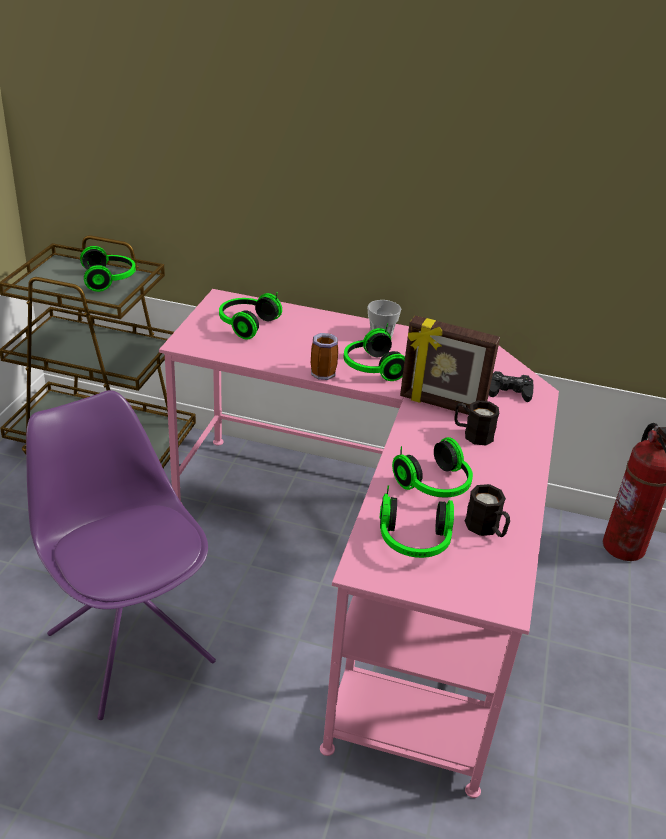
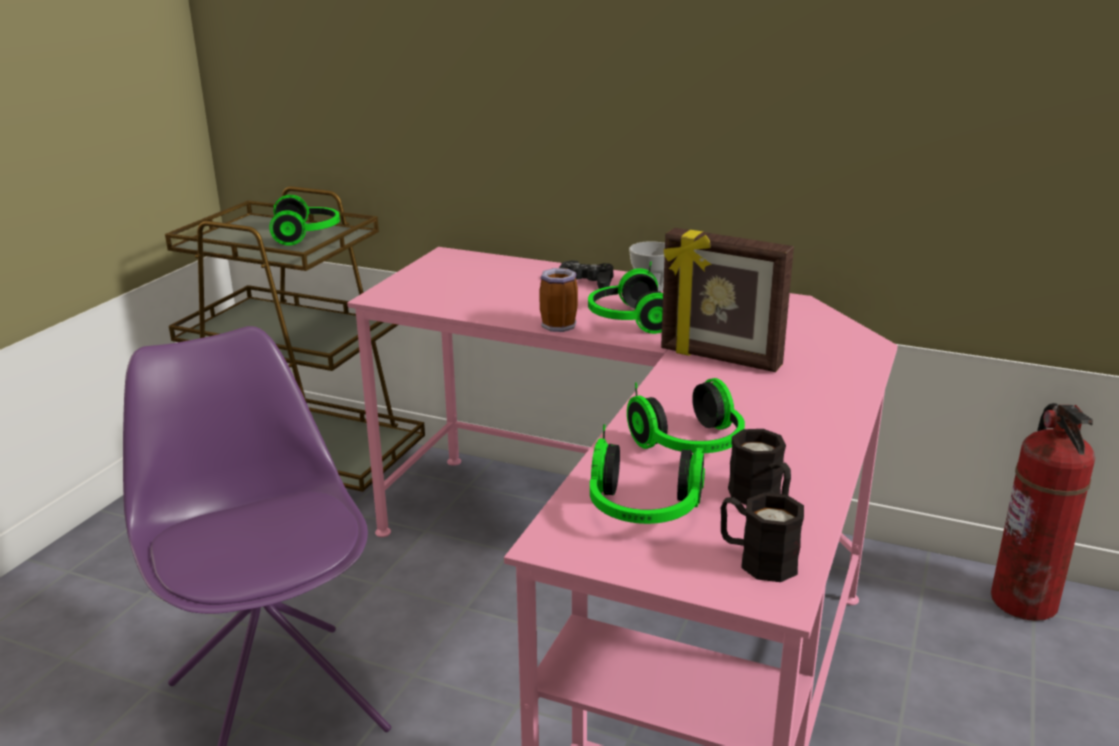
camera: 10 degrees right, 10 degrees down
headphones [219,292,282,340] -> none
black mug [454,400,499,446] -> black mug moved to [721,493,804,582]
black game controller [489,371,534,402] -> black game controller moved to [559,260,614,289]

